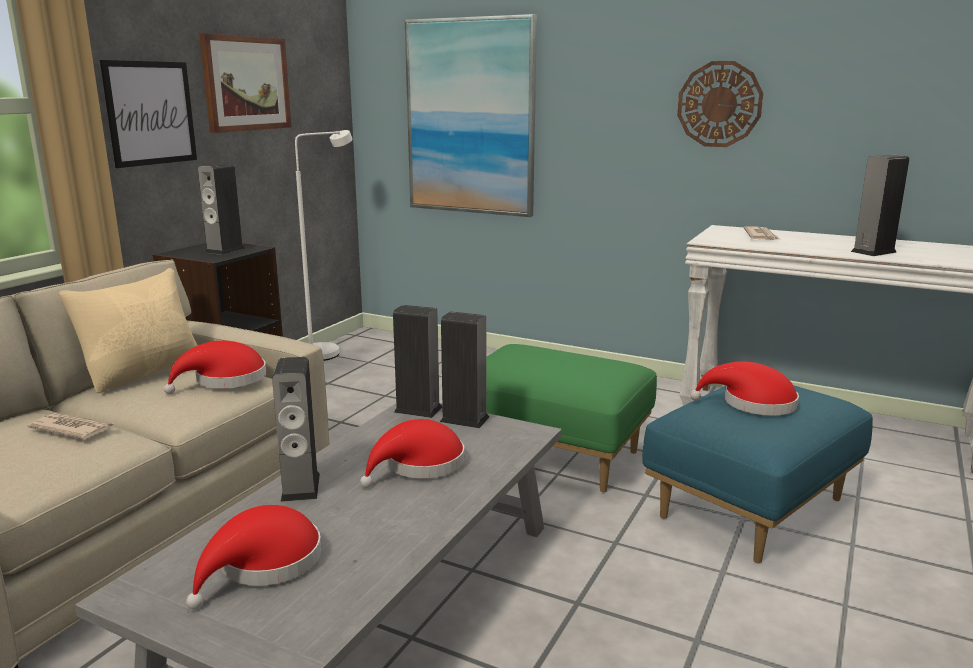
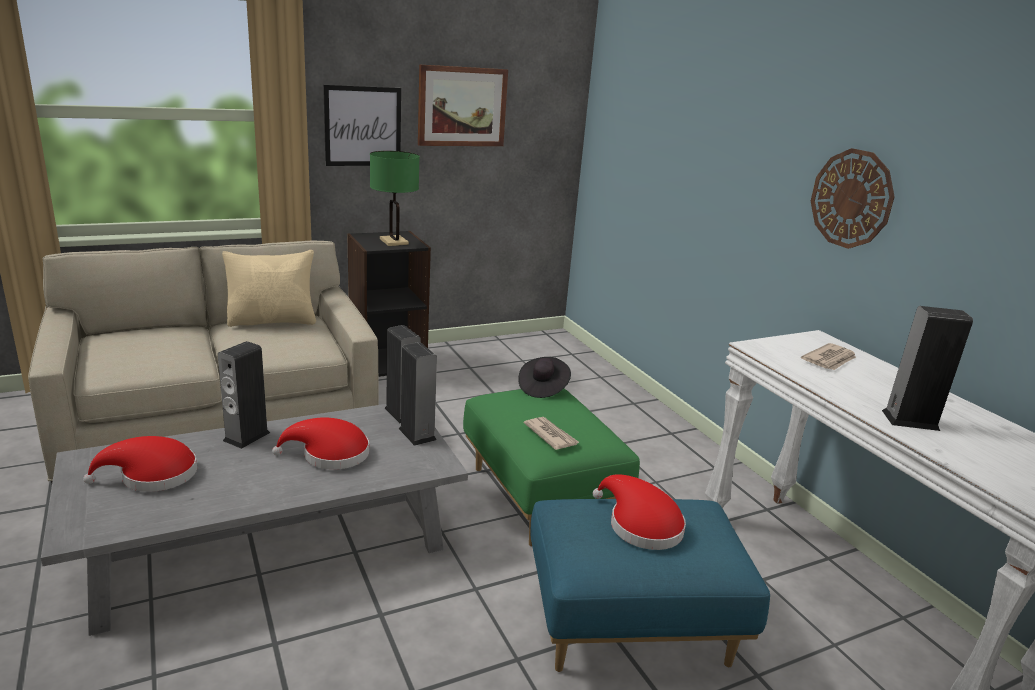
camera: 35 degrees right, 5 degrees up
newspaper [27,413,114,439] -> newspaper moved to [524,417,579,450]
red hat [164,340,266,394] -> none
speaker [198,163,245,255] -> green table lamp [370,151,420,246]
white floor lamp [295,130,353,361] -> none
picture [405,14,537,217] -> none
none -> black hat [518,357,571,398]

